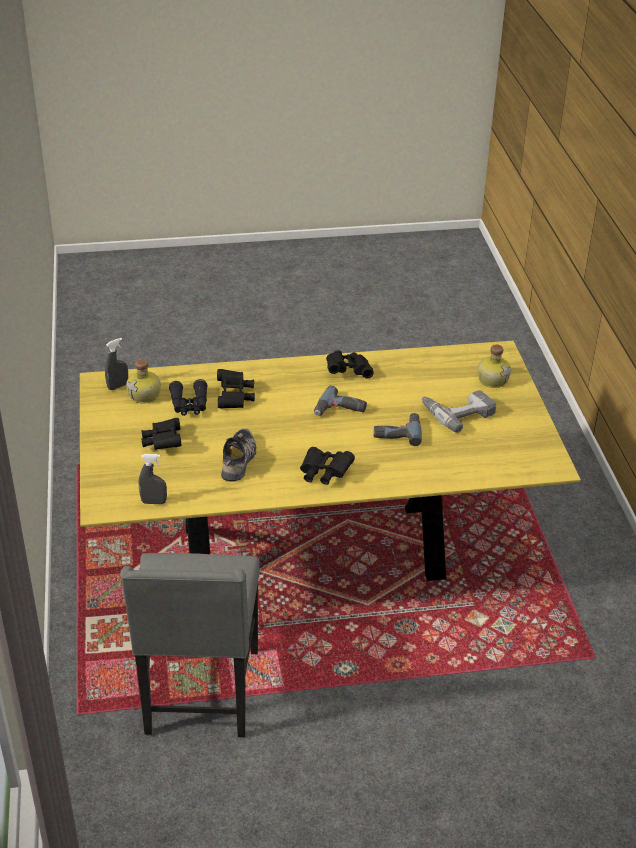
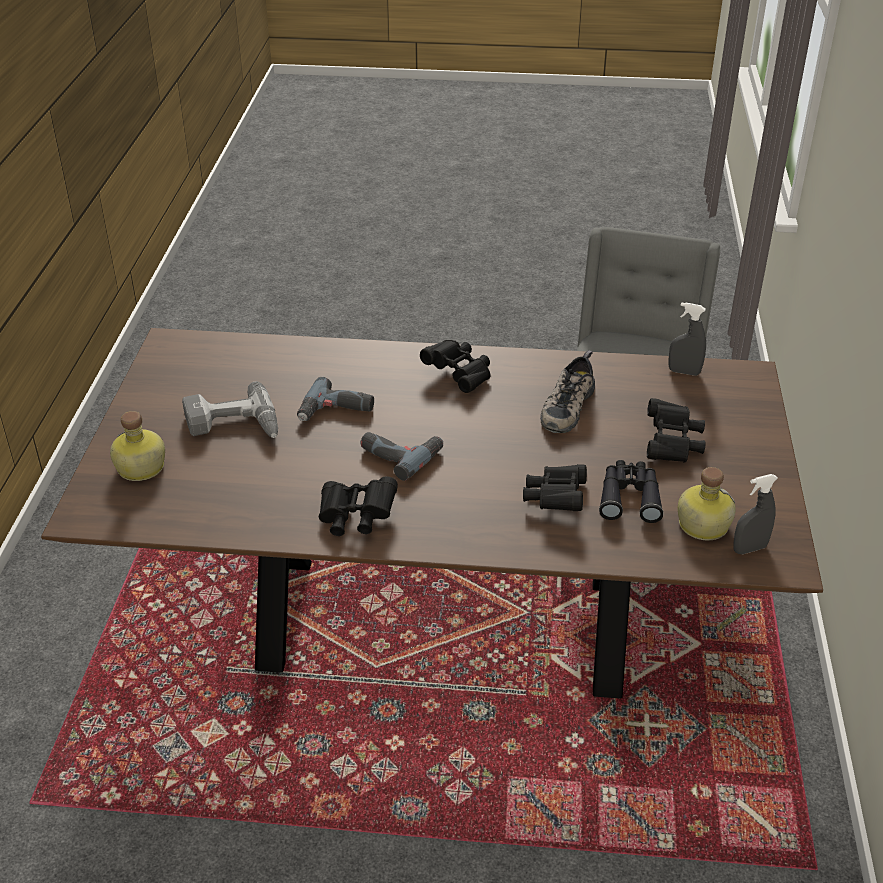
camera: 165 degrees left, 0 degrees up
yellow dining table [80,341,581,581] -> brown dining table [41,328,823,698]

